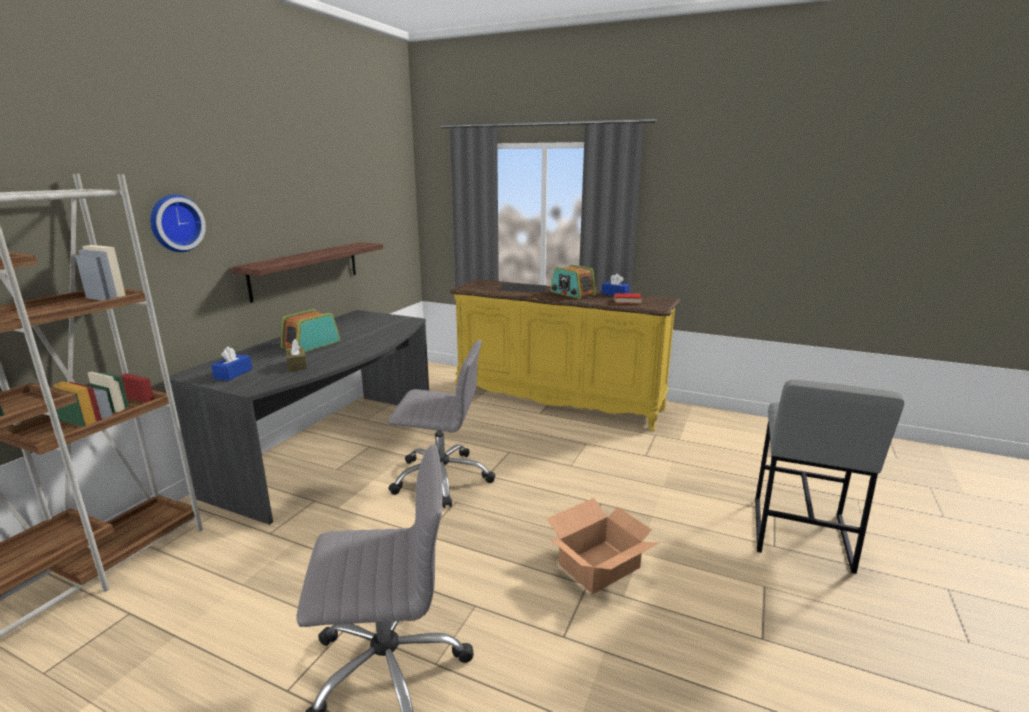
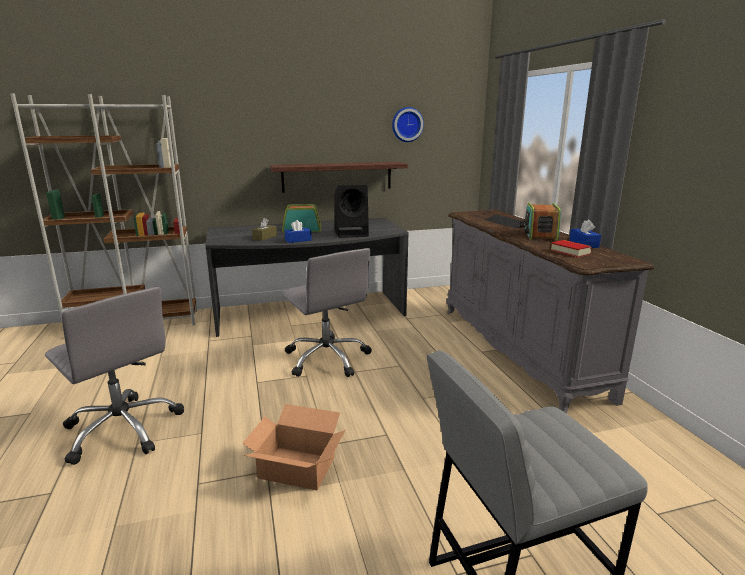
camera: 50 degrees right, 0 degrees up
wall clock [150,194,206,252] -> wall clock moved to [392,107,424,142]
blue tissue box [211,347,252,381] -> blue tissue box moved to [285,220,312,243]
yellow cabinet [449,279,680,431] -> grey cabinet [446,209,654,414]
none -> black speaker [334,185,369,238]

